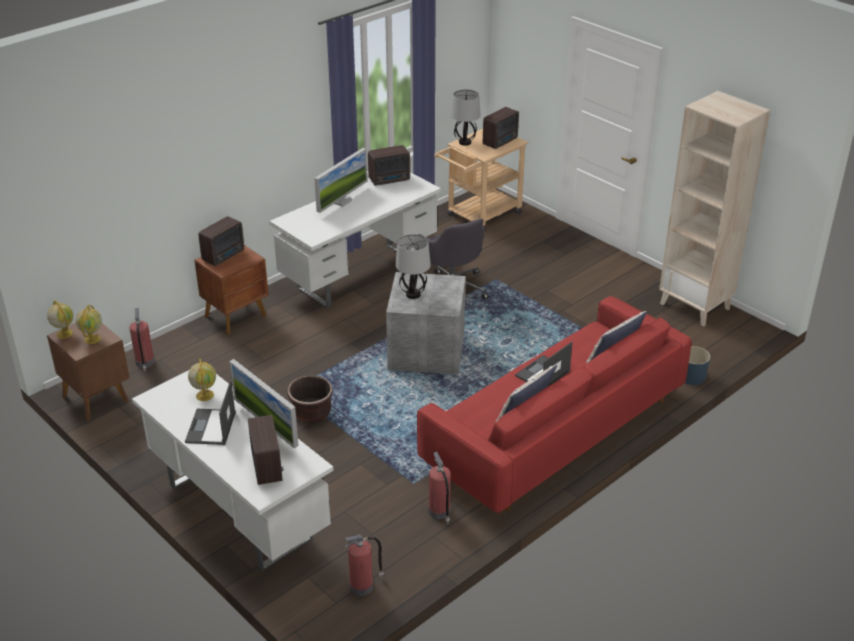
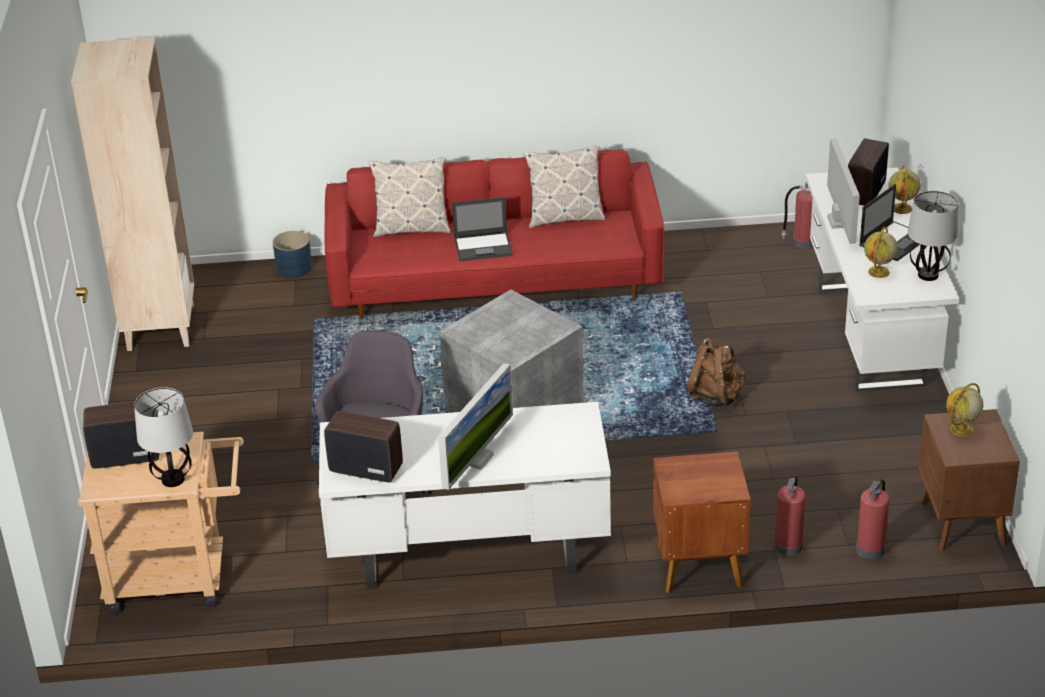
camera: 140 degrees left, 0 degrees up
globe [47,300,73,339] -> globe moved to [888,165,920,214]
radio [198,216,244,266] -> none
brown planter [287,375,333,423] -> brown backpack [686,338,745,407]
monitor [314,148,367,213] -> monitor turned 135 degrees clockwise [438,363,513,490]
table lamp [395,234,431,299] -> table lamp moved to [908,191,958,281]
fire extinguisher [429,452,451,524] -> fire extinguisher moved to [774,475,805,556]

